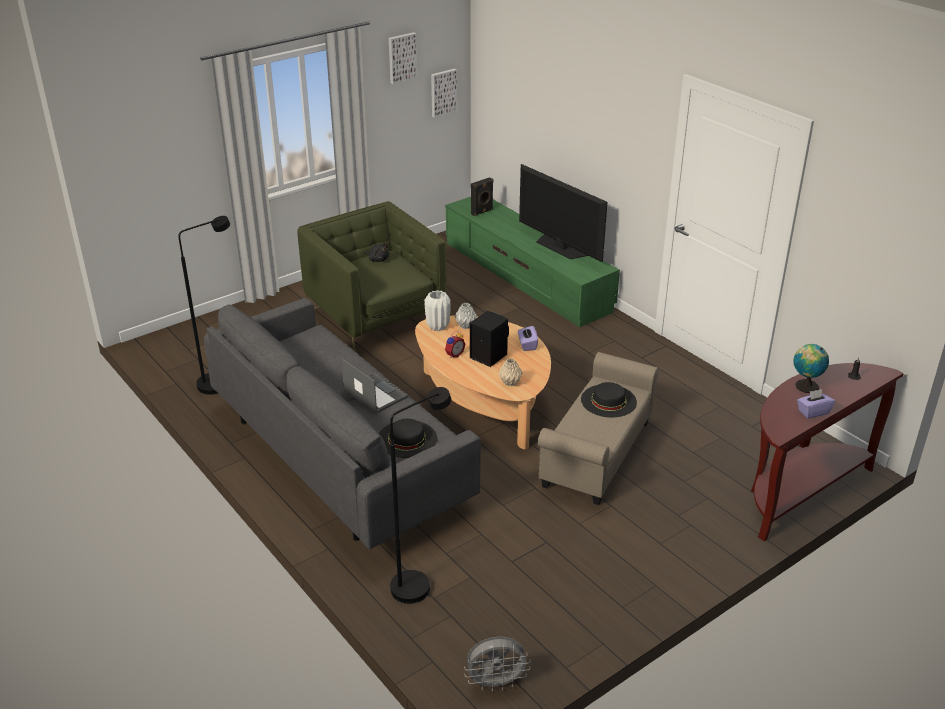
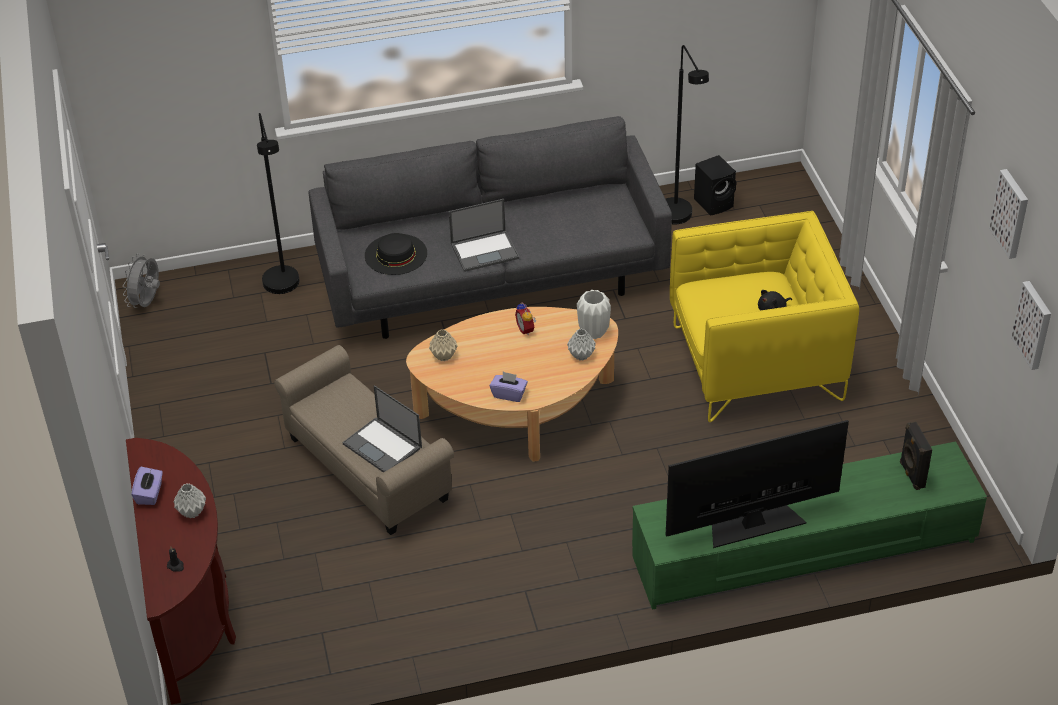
camera: 115 degrees right, 10 degrees up
green armchair [297,201,447,352] -> yellow armchair [670,211,859,423]
black speaker [470,311,509,367] -> black speaker moved to [694,155,736,216]
black hat [581,382,637,417] -> laptop [343,385,422,473]
globe [793,344,829,393] -> grey vase [173,483,206,518]

